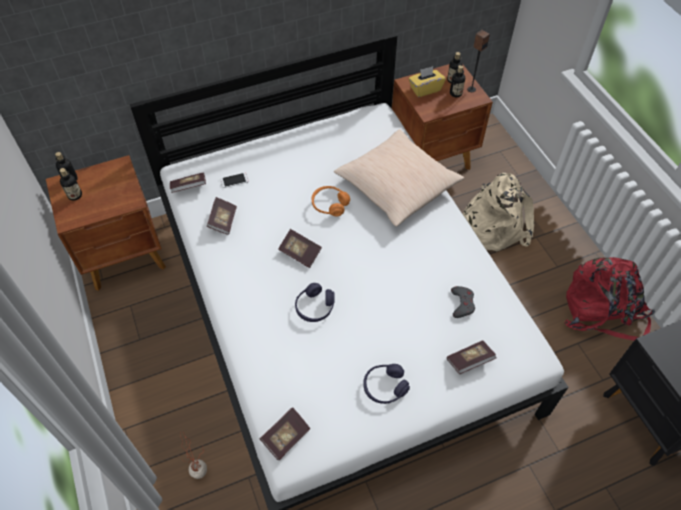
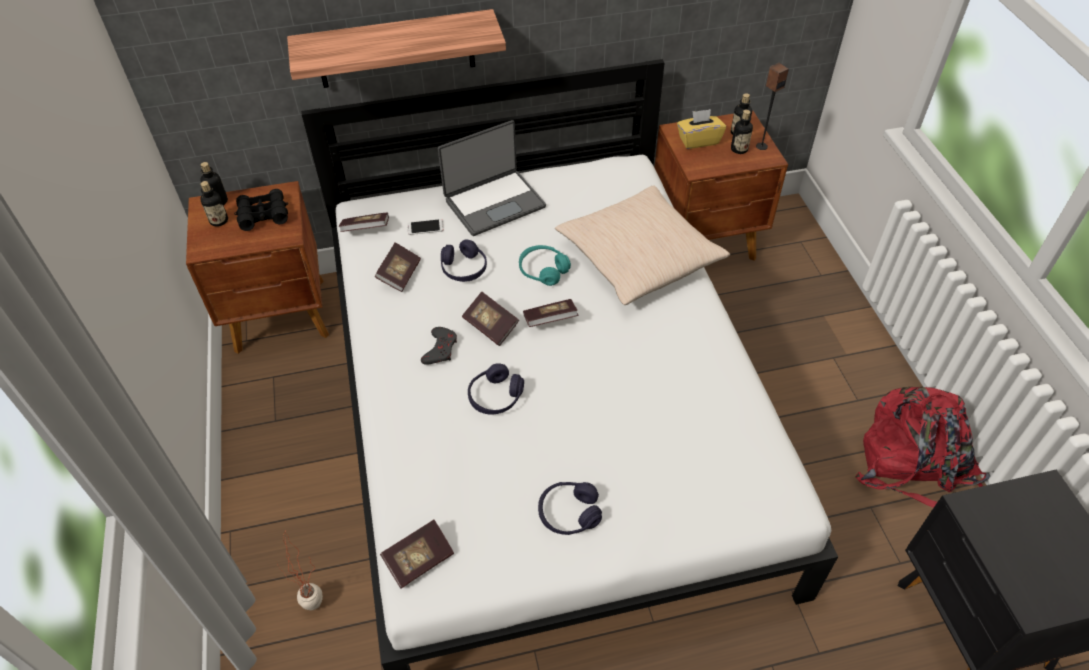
camera: 10 degrees right, 5 degrees down
orange headphones [312,186,350,217] -> turquoise headphones [519,245,571,286]
book [447,340,496,374] -> book moved to [523,299,579,327]
grey game controller [451,286,475,318] -> grey game controller moved to [421,327,457,365]
beige backpack [463,172,534,251] -> none
none -> black binoculars [234,189,289,231]
none -> shelf [287,9,506,88]
none -> laptop [438,120,546,236]
none -> purple headphones [441,239,487,282]

